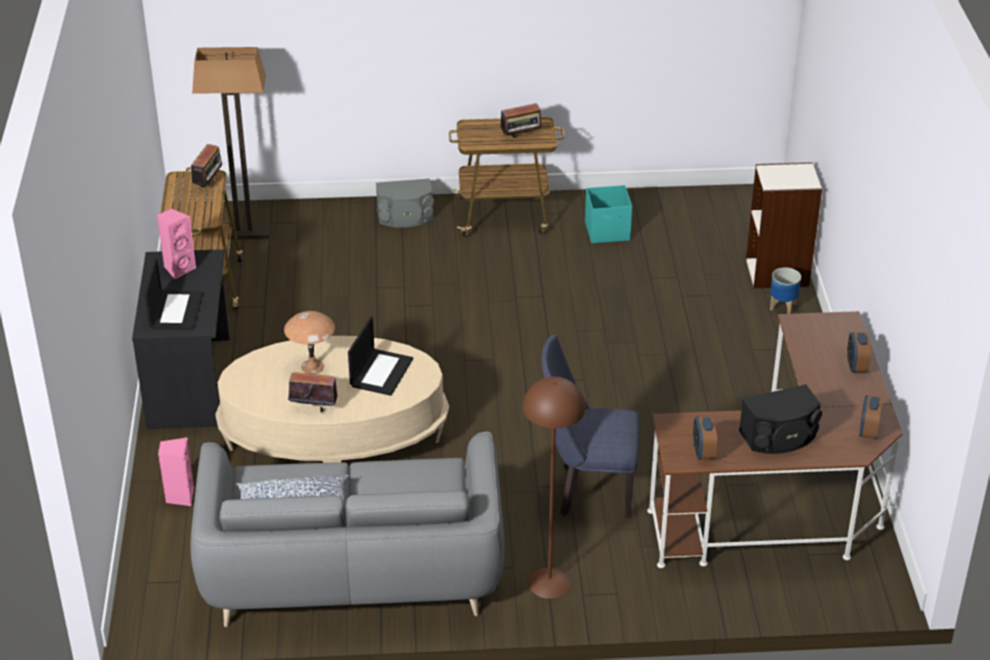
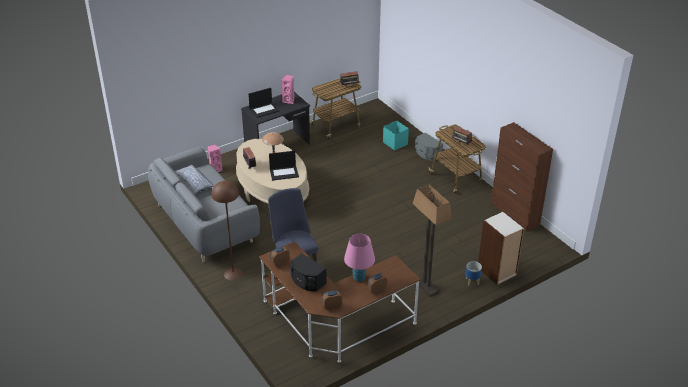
camera: 60 degrees right, 0 degrees up
floor lamp [192,47,270,240] -> floor lamp moved to [413,184,452,297]
turquoise storage box [585,185,632,243] -> turquoise storage box moved to [383,121,409,151]
none -> pink table lamp [344,234,375,282]
none -> brown cabinet [491,122,553,232]

